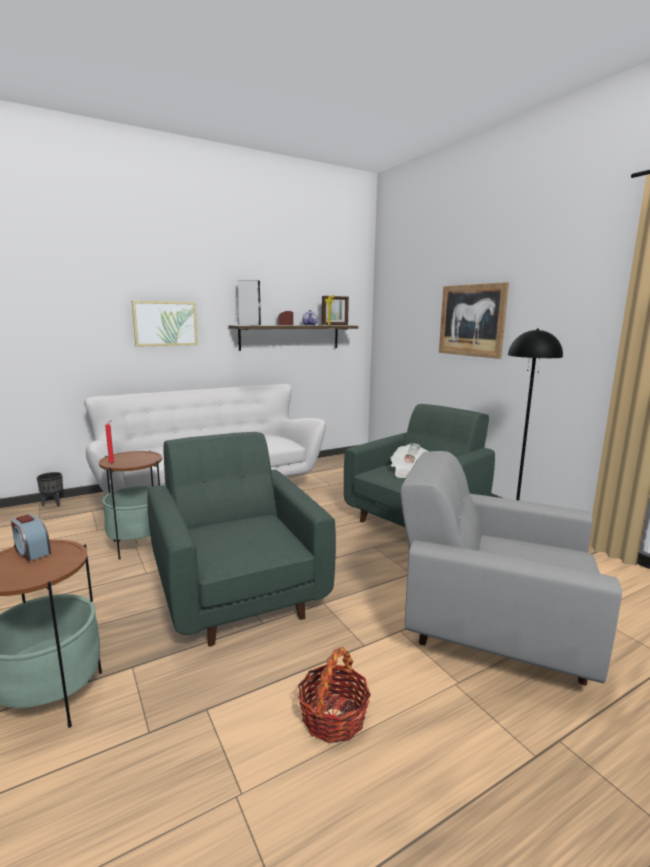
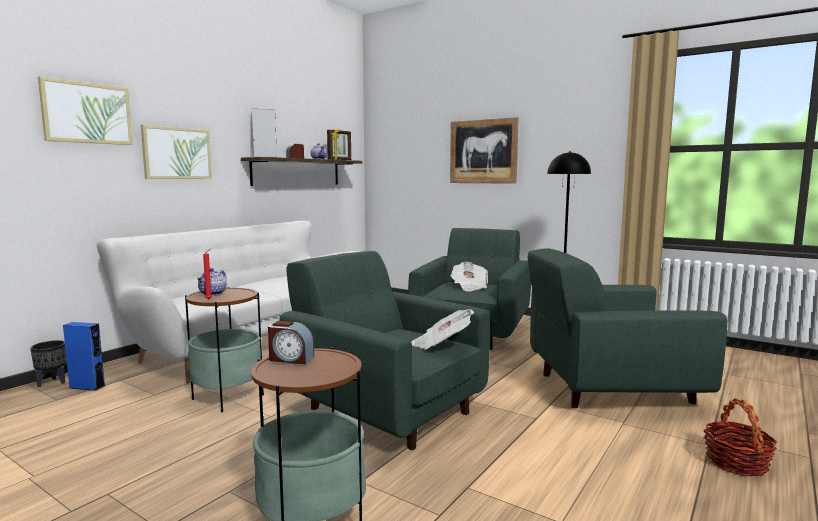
camera: 25 degrees left, 5 degrees down
basket [298,647,371,743] -> basket moved to [704,398,777,477]
grey armchair [401,451,622,686] -> green armchair [528,248,727,408]
none -> picture [38,76,133,145]
none -> blue speaker [63,322,105,391]
none -> teapot [196,268,227,296]
none -> newspaper [411,309,474,350]

